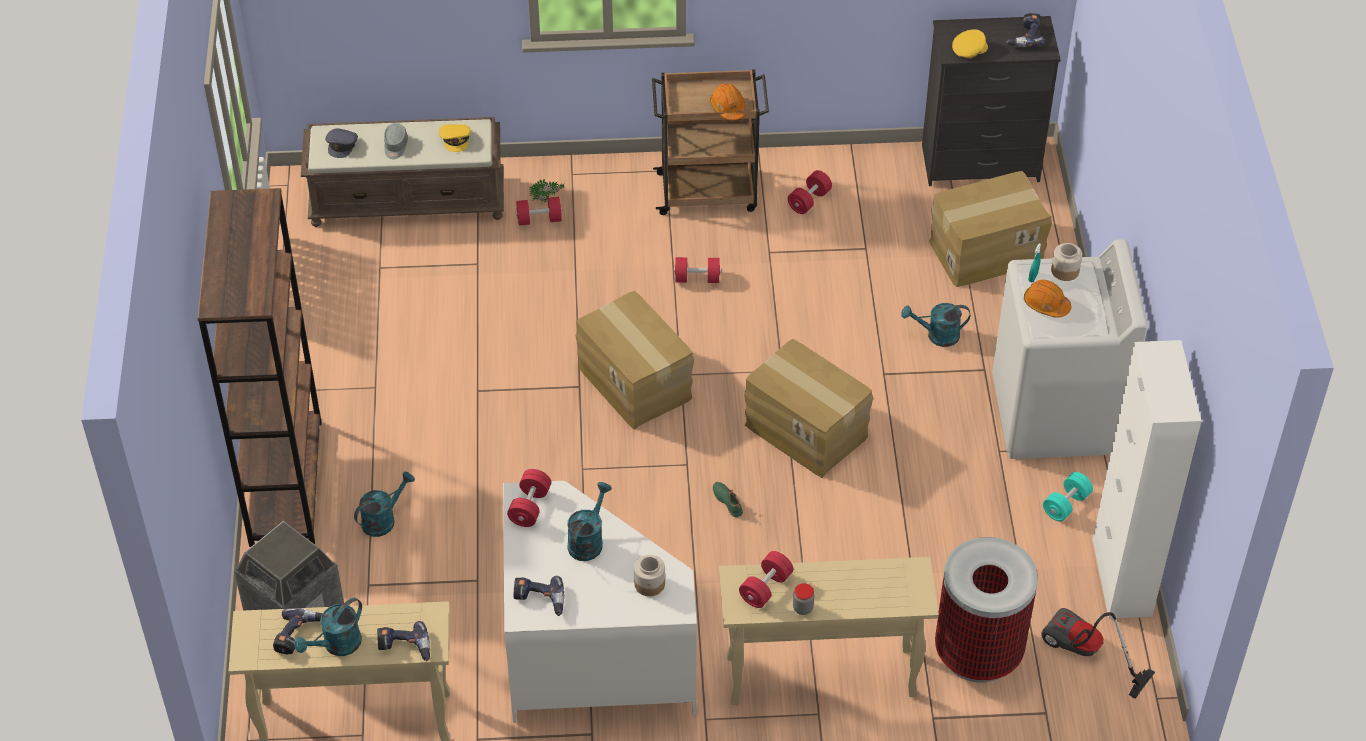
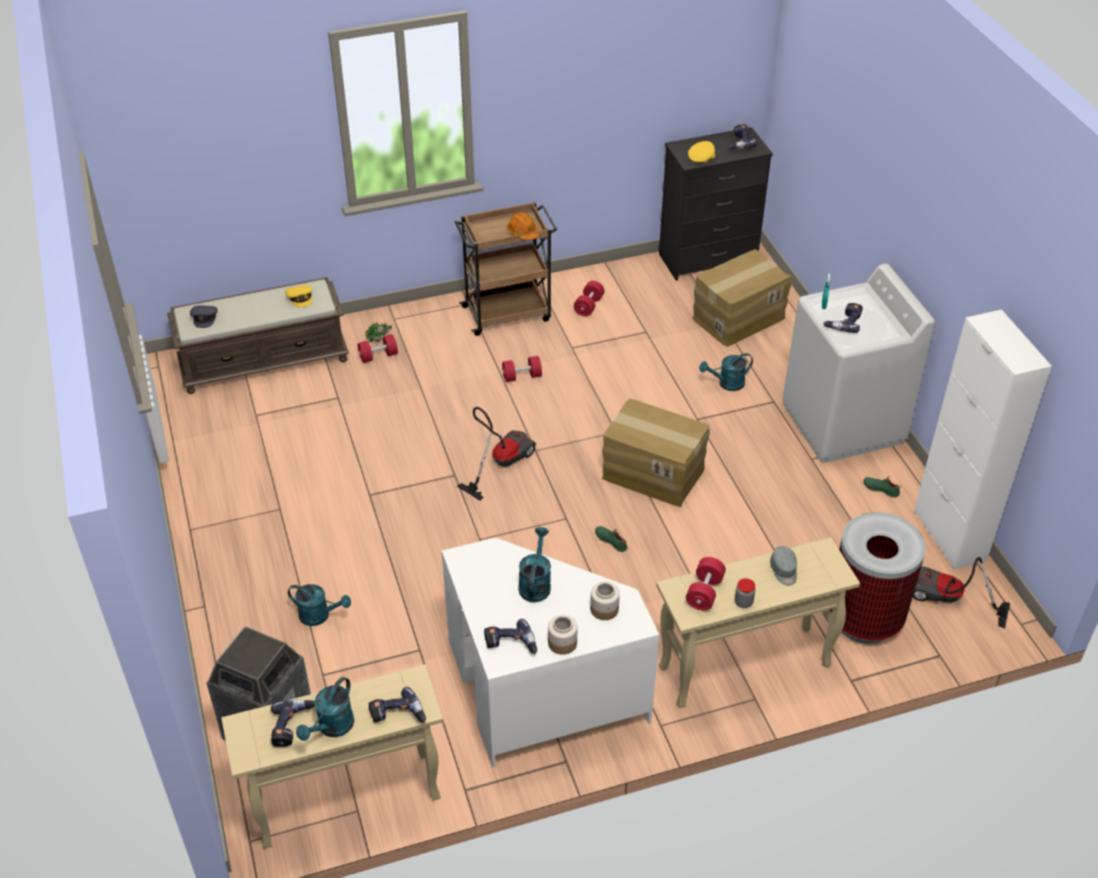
camera: 15 degrees left, 5 degrees down
brown bookcase [197,188,322,547] -> none
turquoise watering can [354,471,415,537] -> turquoise watering can turned 75 degrees clockwise [288,584,351,626]
grey cap [384,123,408,159] -> grey cap moved to [770,546,797,586]
red dumbbell [507,469,551,527] -> none
cardboard box [575,291,694,430] -> vacuum cleaner [457,407,536,501]
orange hard hat [1024,280,1071,318] -> power drill [823,303,863,333]
turquoise dumbbell [1043,472,1093,522] -> green shoe [863,476,901,498]
jar [1051,243,1082,281] -> jar moved to [548,615,577,655]

